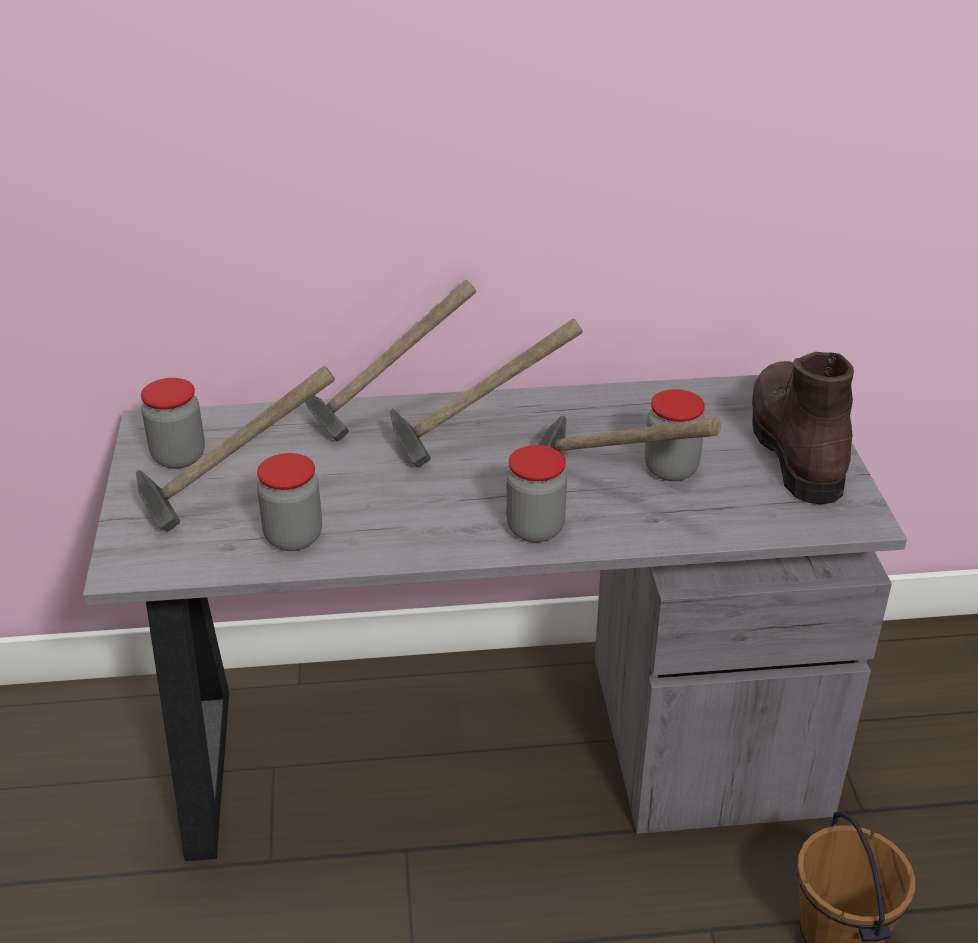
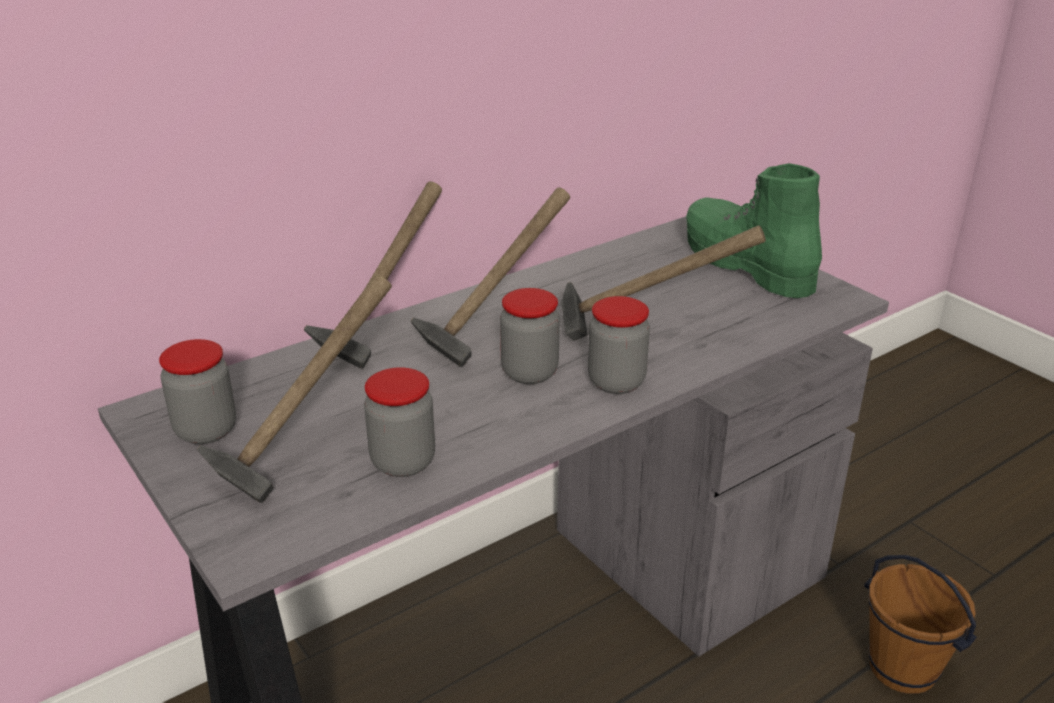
camera: 30 degrees left, 5 degrees down
jar [644,389,705,481] -> jar moved to [500,288,560,384]
brown boot [752,352,854,505] -> green boot [686,163,822,298]

